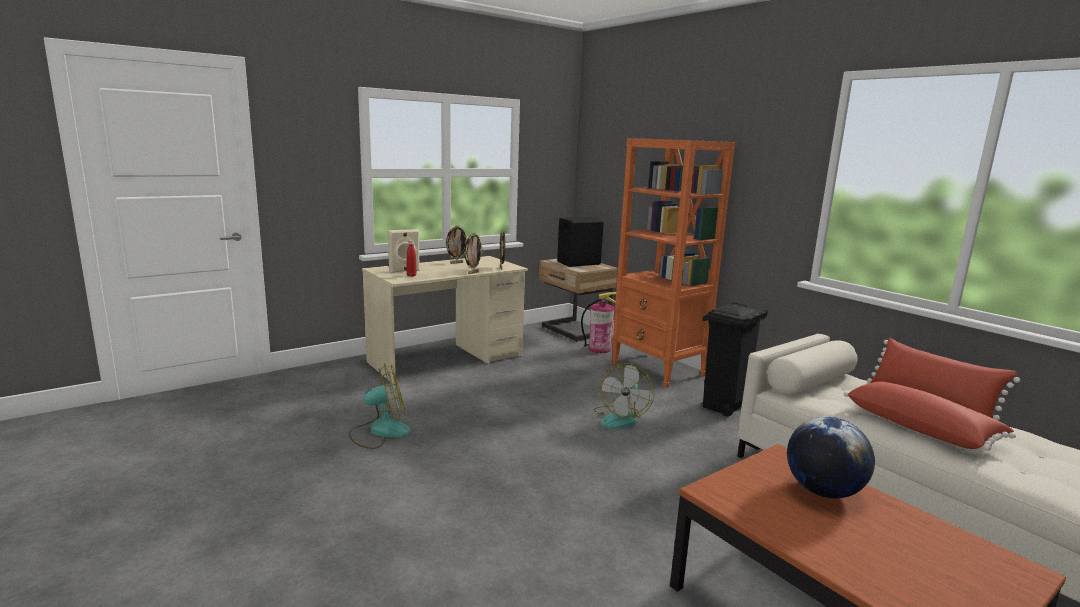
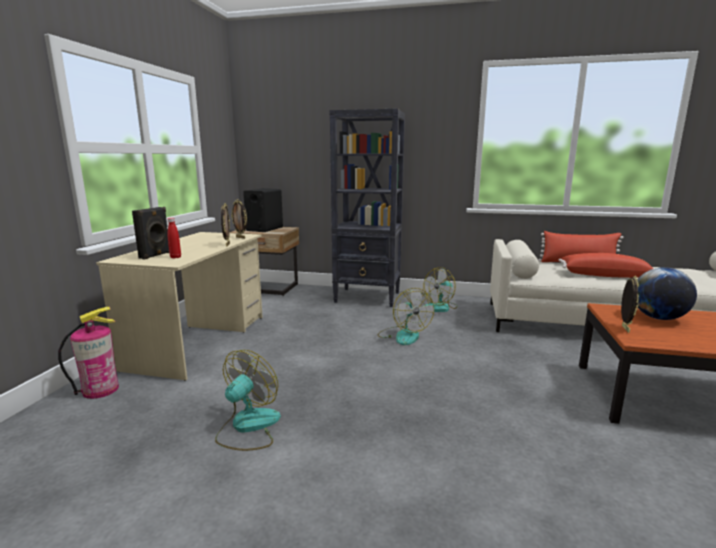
camera: 40 degrees left, 0 degrees up
beige speaker [388,229,420,273] -> black speaker [132,207,169,260]
picture frame [445,225,467,264] -> picture frame moved to [621,276,639,333]
fire extinguisher [581,292,616,353] -> fire extinguisher moved to [58,307,119,399]
orange bookcase [612,138,735,388] -> black bookcase [329,109,405,307]
black trash can [702,302,768,417] -> fan [422,267,458,312]

